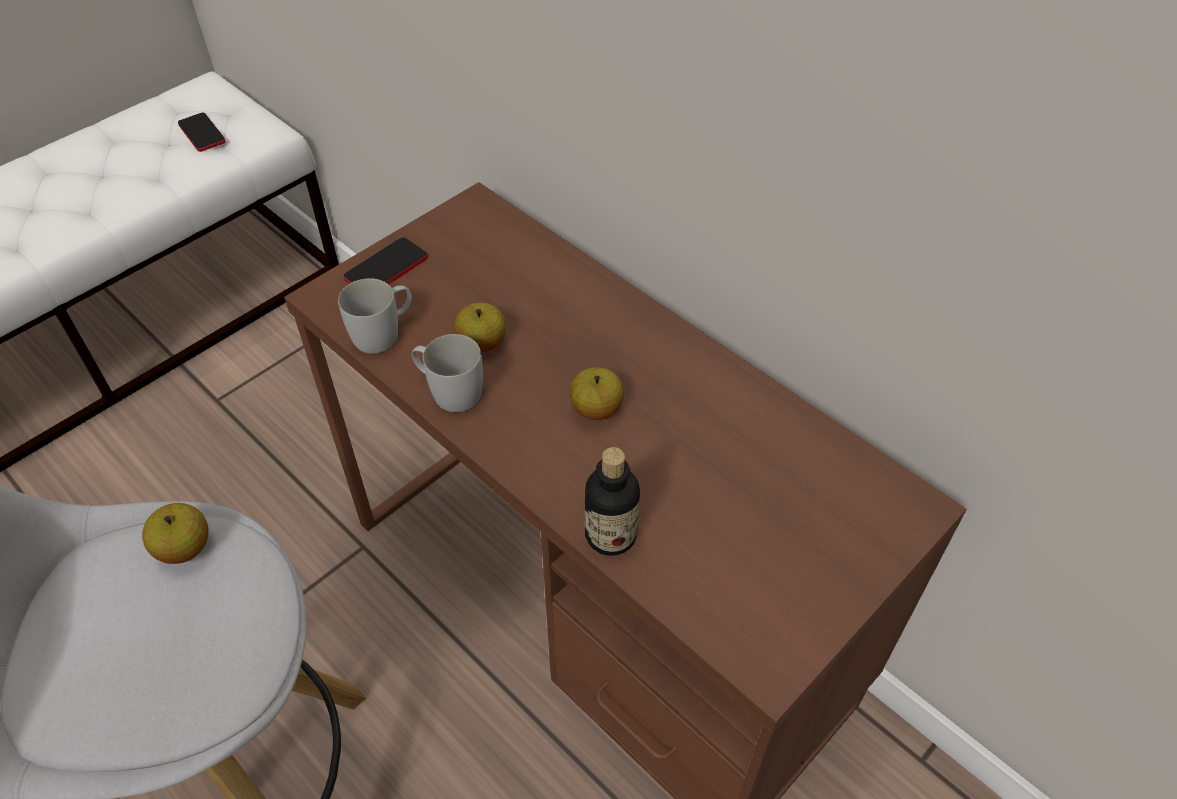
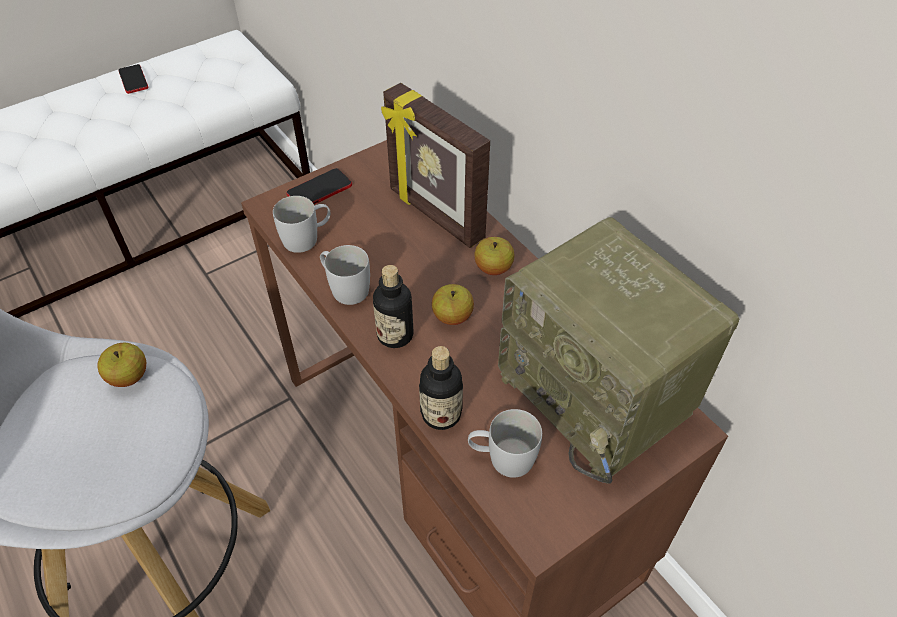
camera: 10 degrees right, 0 degrees up
phone [178,112,226,152] -> phone moved to [119,64,148,94]
apple [454,302,506,352] -> apple moved to [474,237,514,275]
none -> bottle [373,265,413,348]
none -> picture frame [381,83,490,248]
none -> white mug [468,409,542,478]
none -> radio [498,217,739,484]

